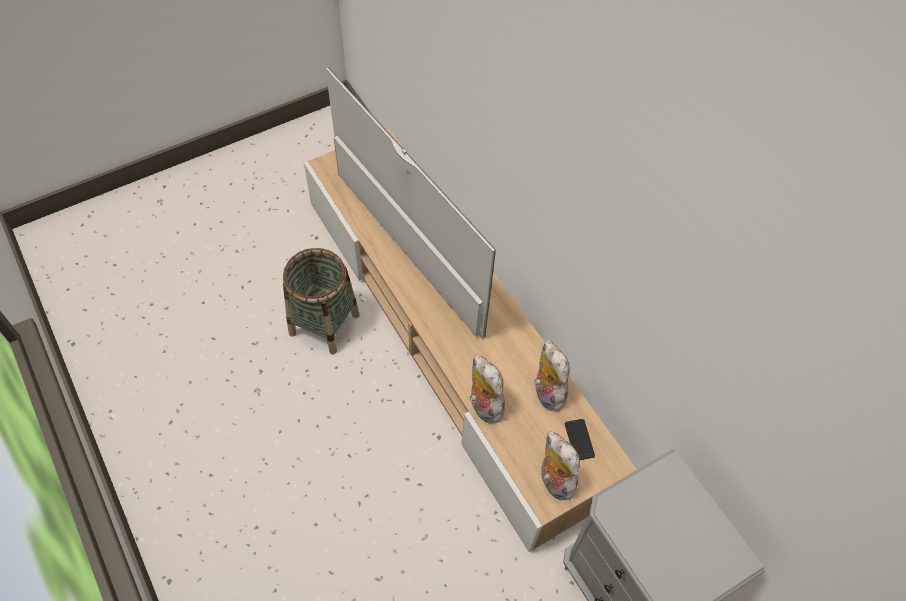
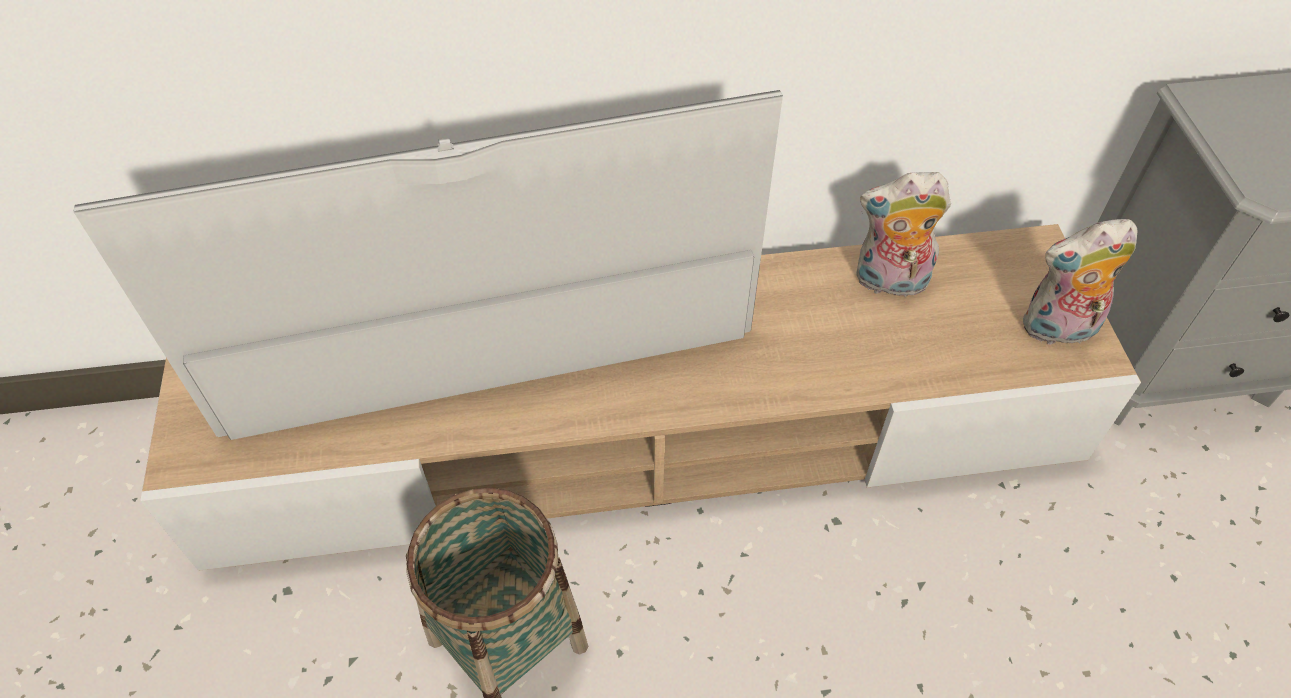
camera: 65 degrees left, 5 degrees down
plush toy [470,354,505,423] -> none
phone [565,419,595,460] -> none

